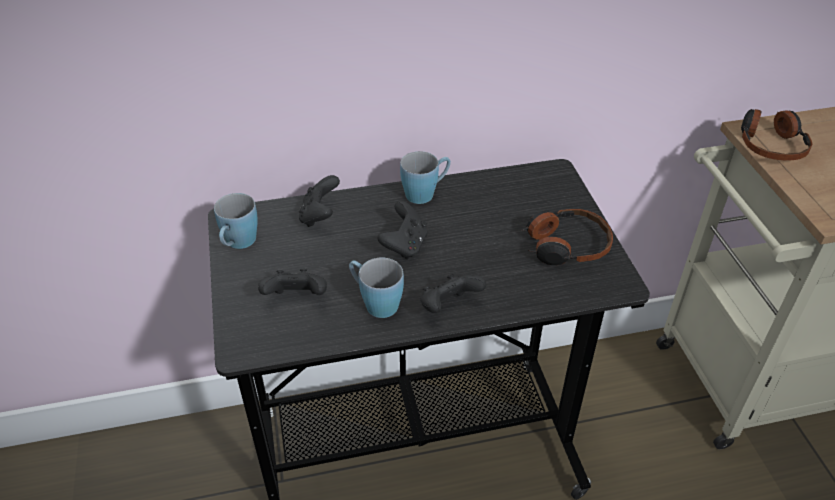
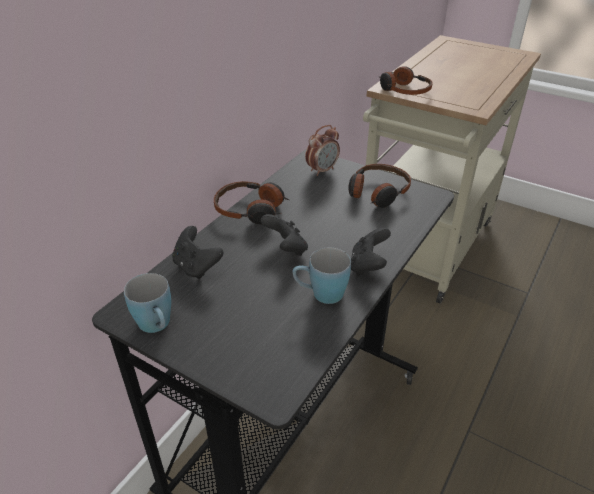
camera: 45 degrees left, 5 degrees down
black game controller [258,269,327,295] -> none
blue mug [400,151,451,204] -> headphones [214,181,289,224]
none -> alarm clock [305,125,340,176]

